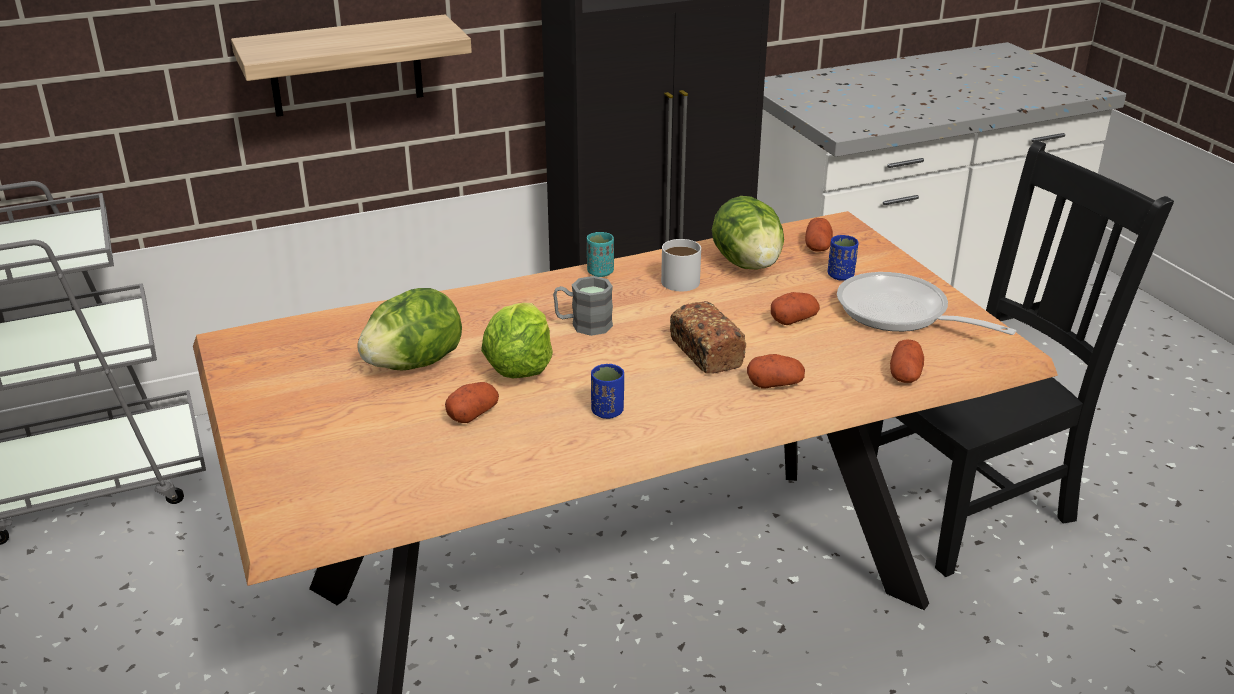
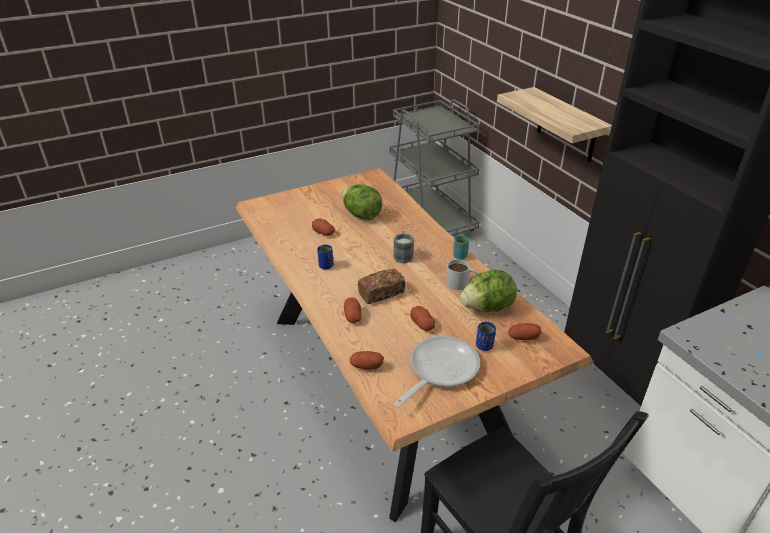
camera: 85 degrees right, 5 degrees up
lettuce [481,303,553,378] -> none

